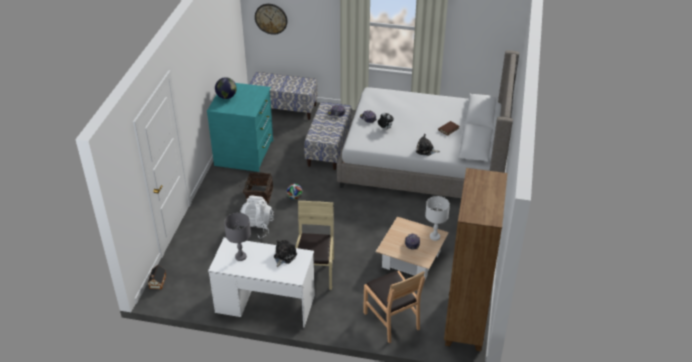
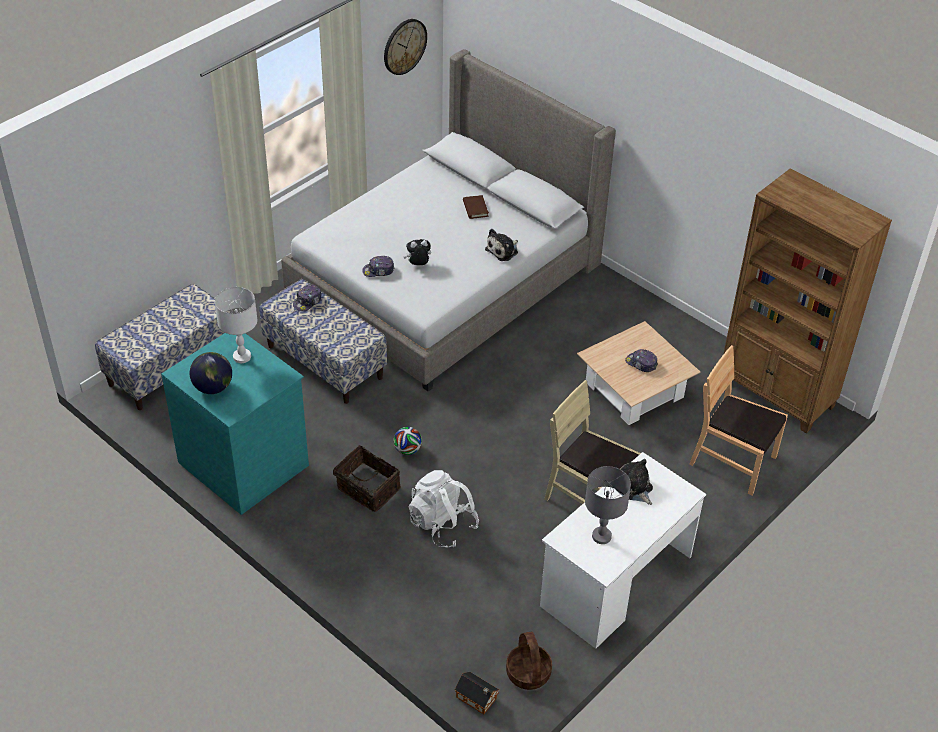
camera: 60 degrees left, 5 degrees up
wall clock [255,4,288,35] -> wall clock moved to [384,19,427,75]
brown chair [363,271,425,343] -> brown chair turned 150 degrees counterclockwise [689,345,788,496]
white table lamp [425,196,450,241] -> white table lamp moved to [215,287,257,363]
none -> basket [506,632,552,690]

